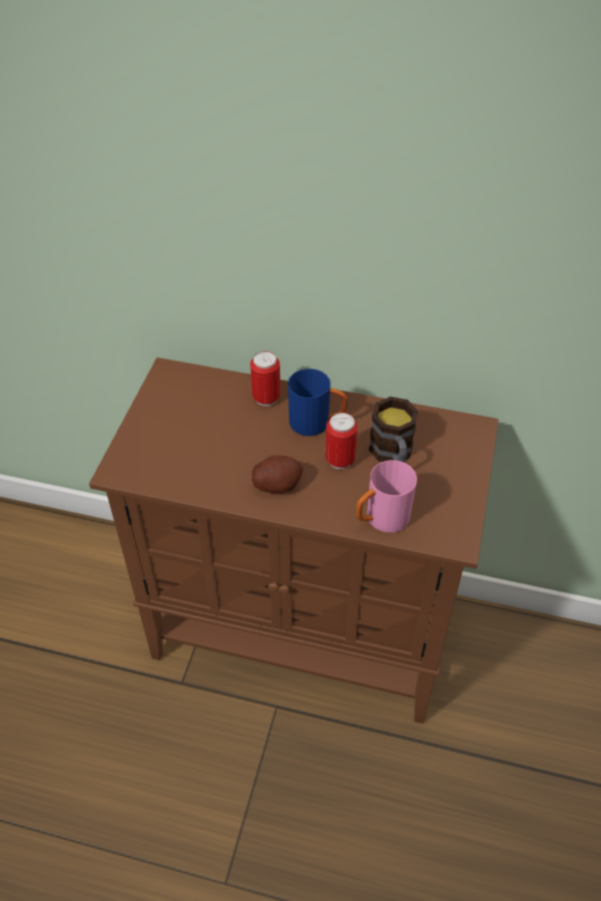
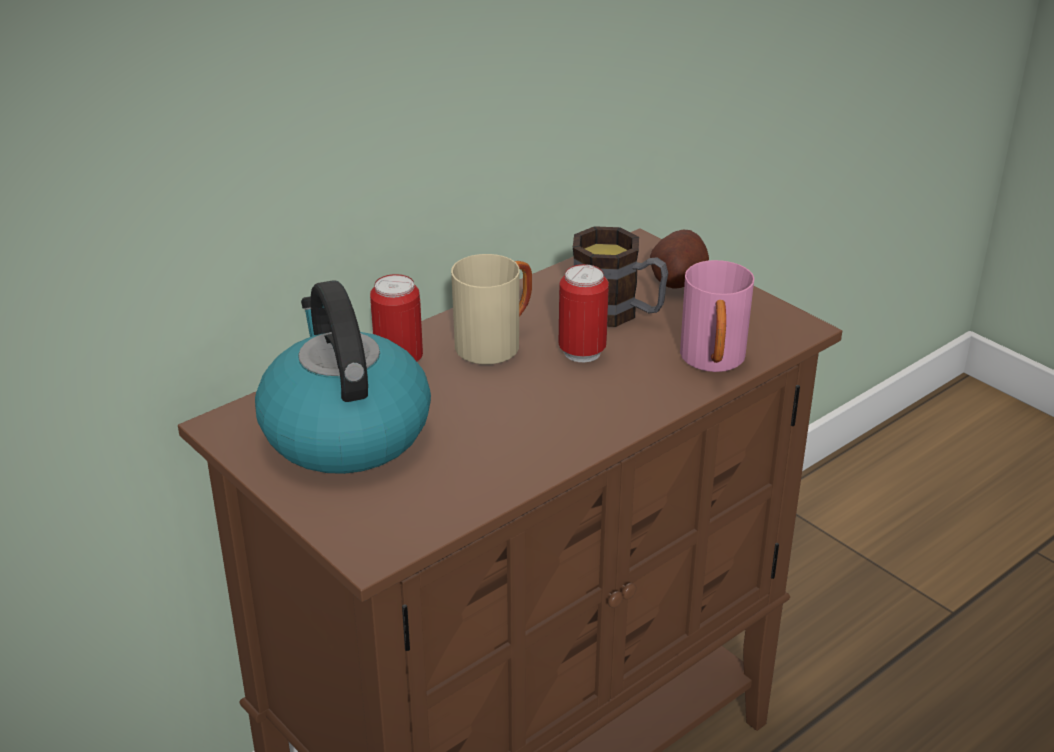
camera: 55 degrees left, 15 degrees down
potato [252,455,303,493] -> potato moved to [650,230,709,288]
blue mug [288,369,348,436] -> beige mug [451,254,532,364]
none -> kettle [255,280,431,474]

